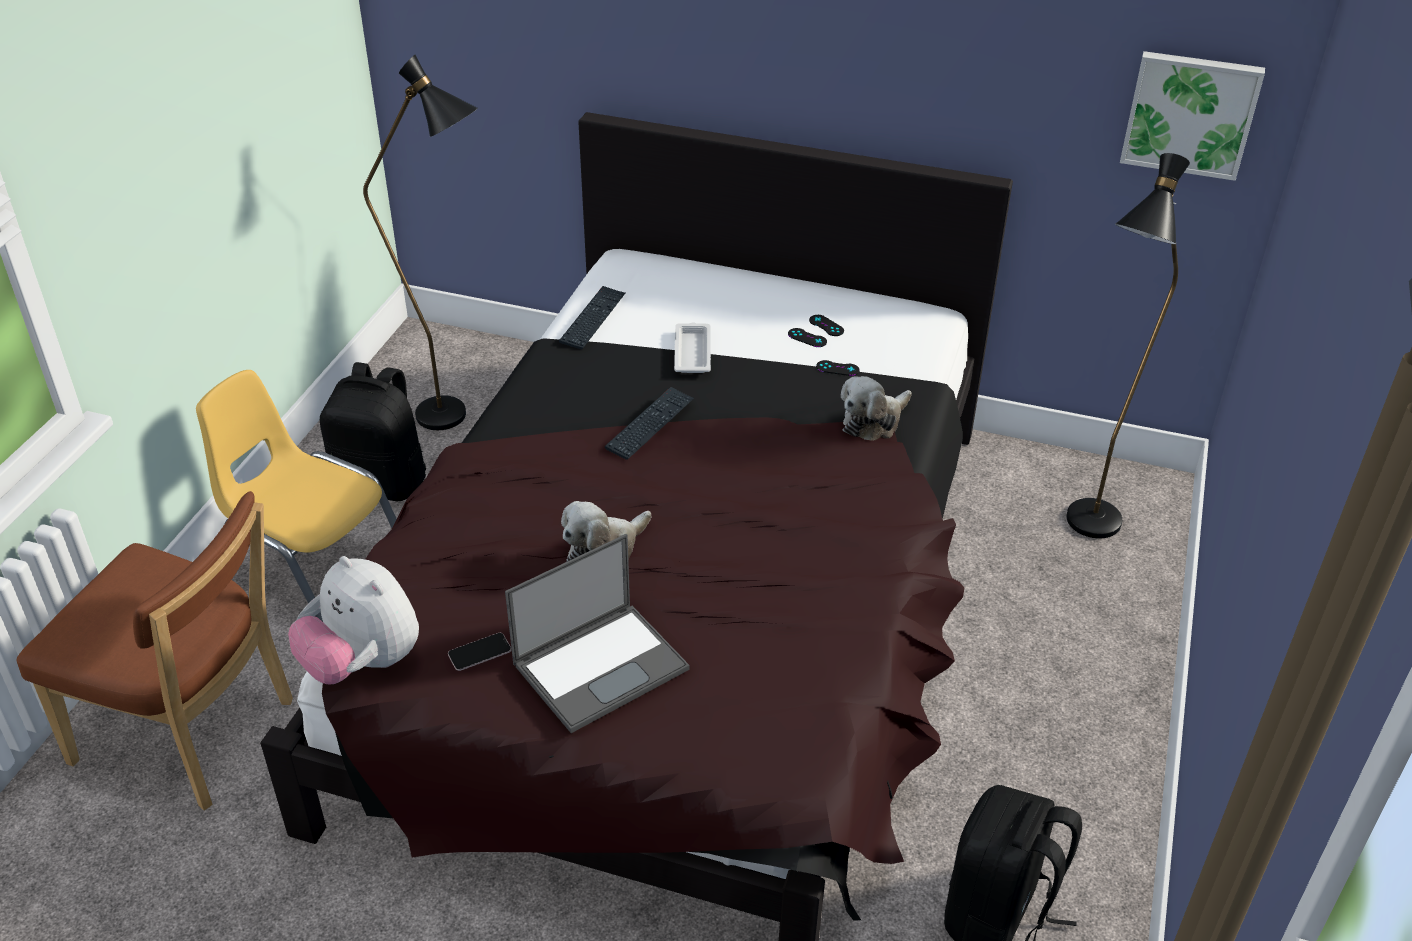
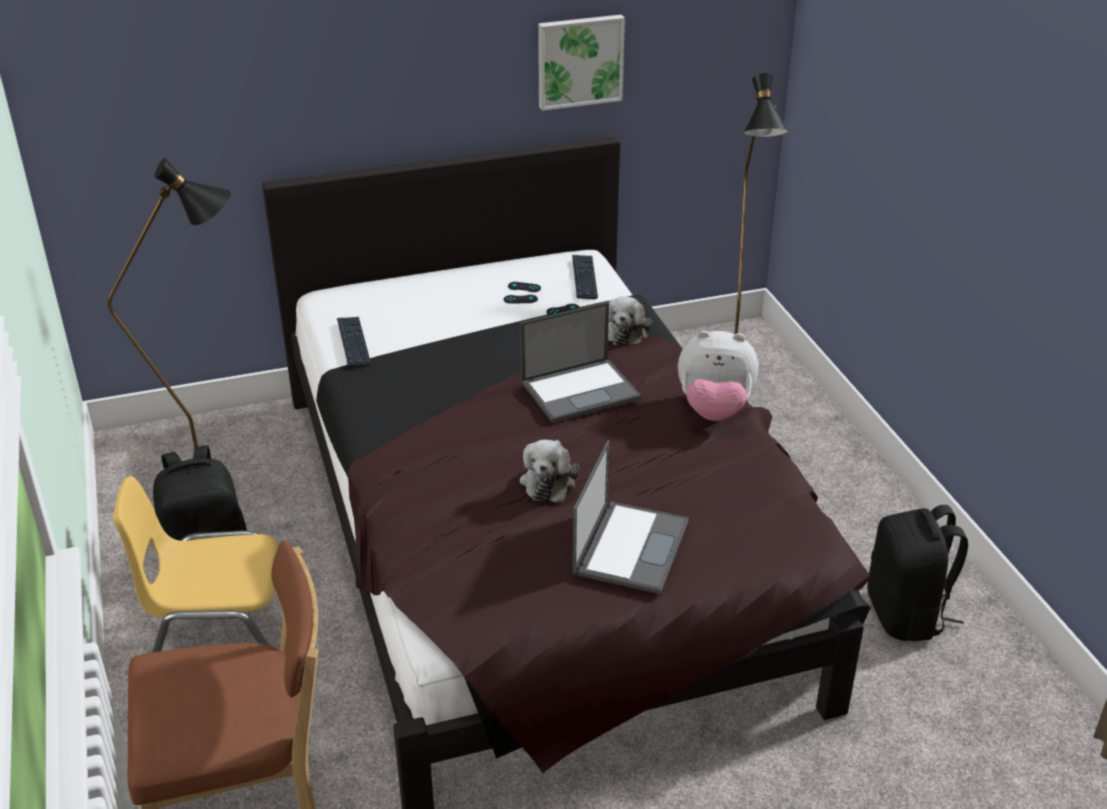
camera: 35 degrees left, 5 degrees down
plush toy [288,556,419,685] -> plush toy moved to [678,331,758,421]
phone [448,633,511,671] -> none
keyboard [605,387,694,460] -> keyboard moved to [572,255,598,299]
white tray [674,323,711,373] -> none
picture [1120,51,1265,181] -> picture moved to [538,15,625,111]
none -> laptop [520,302,641,423]

